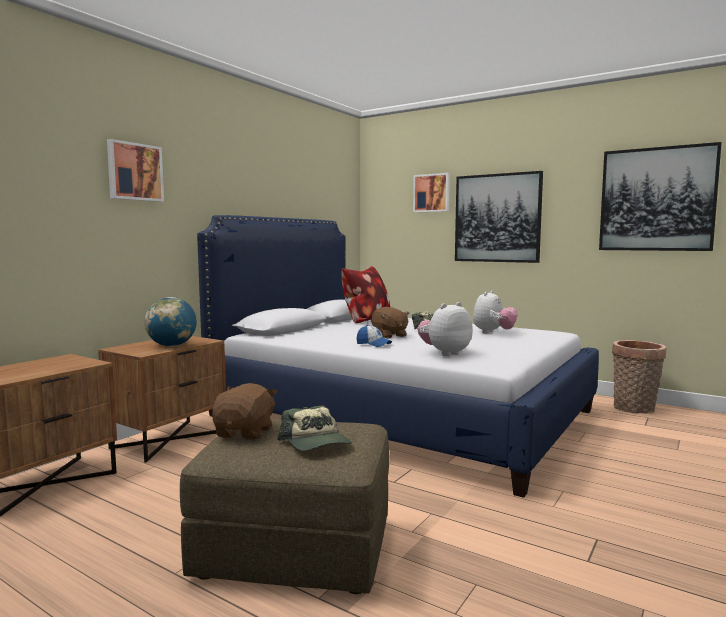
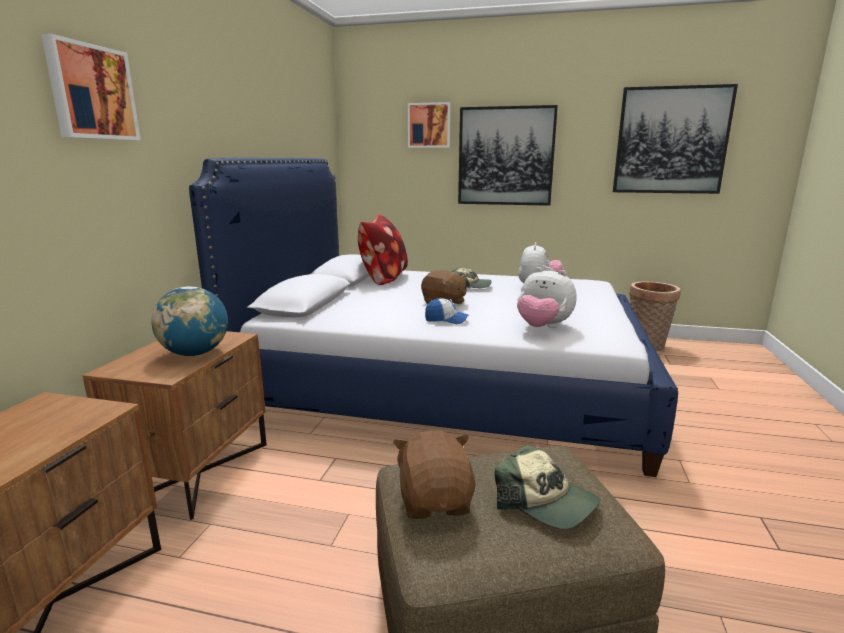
camera: 20 degrees left, 10 degrees up
plush toy [417,302,473,356] -> plush toy turned 90 degrees counterclockwise [517,267,577,328]

